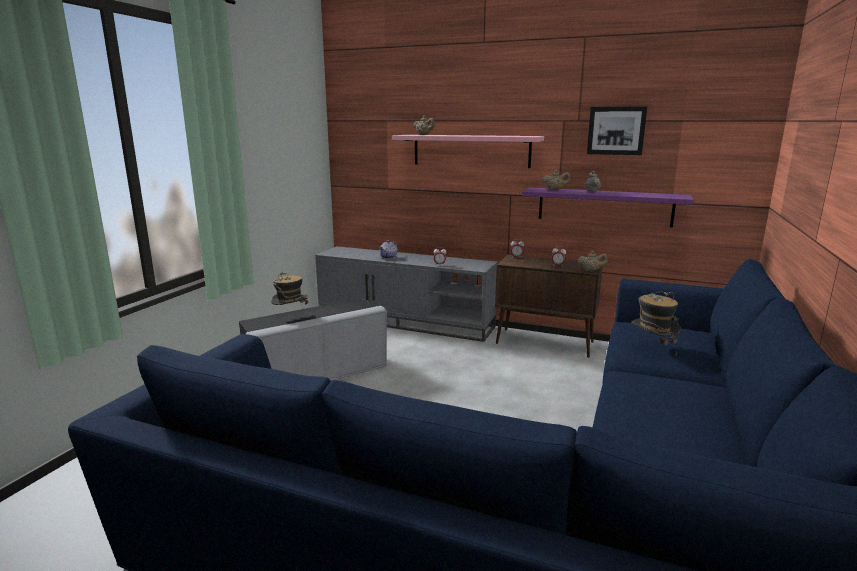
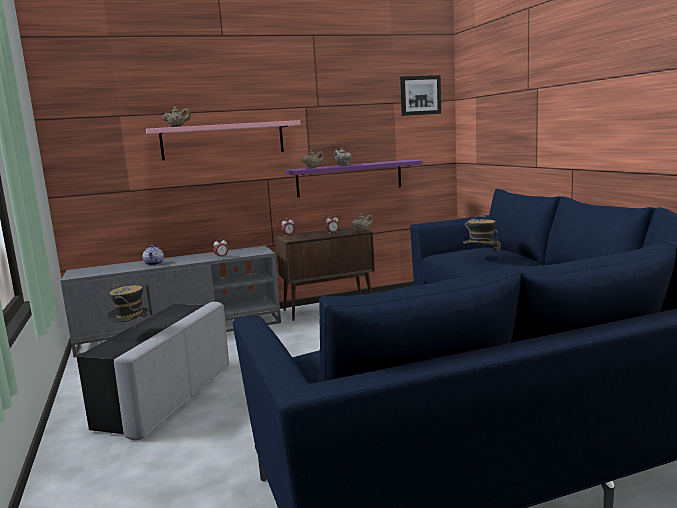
camera: 40 degrees left, 5 degrees down
picture [587,106,647,155] -> picture moved to [400,75,441,116]

